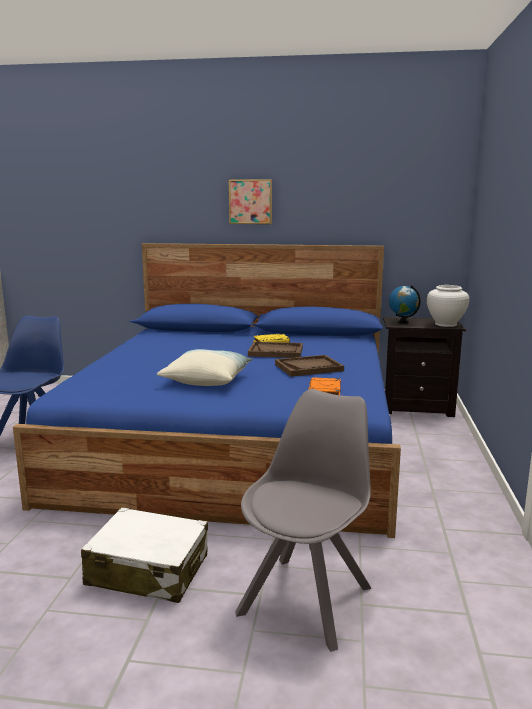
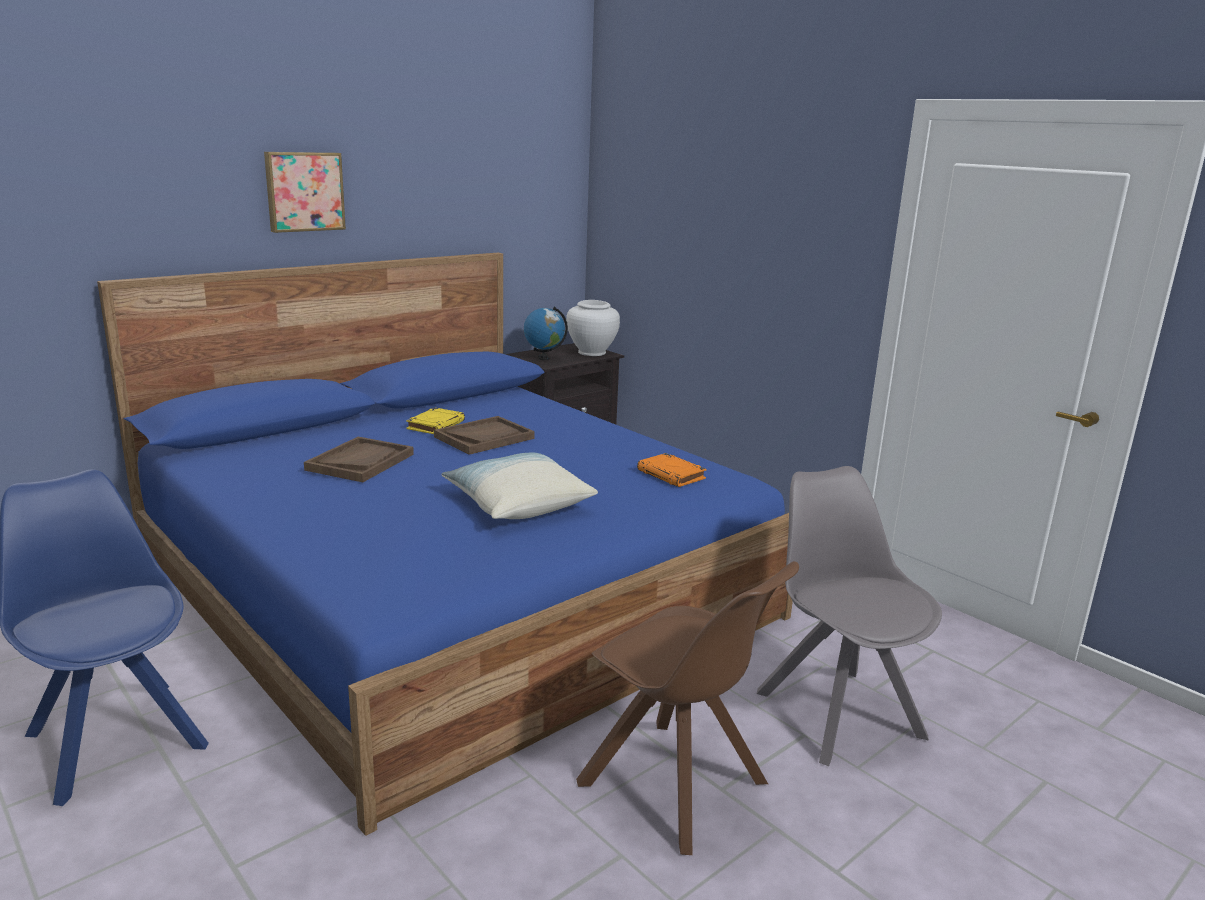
camera: 50 degrees left, 5 degrees up
white suitcase [81,507,208,603] -> brown chair [576,561,799,855]
brown tray [275,355,344,377] -> brown tray moved to [304,437,414,482]

